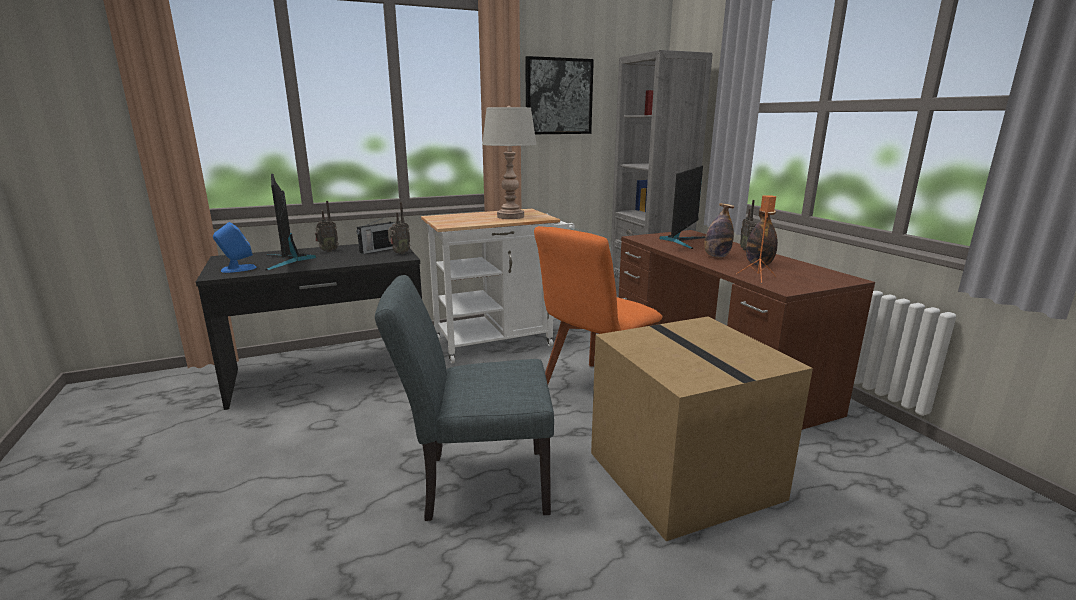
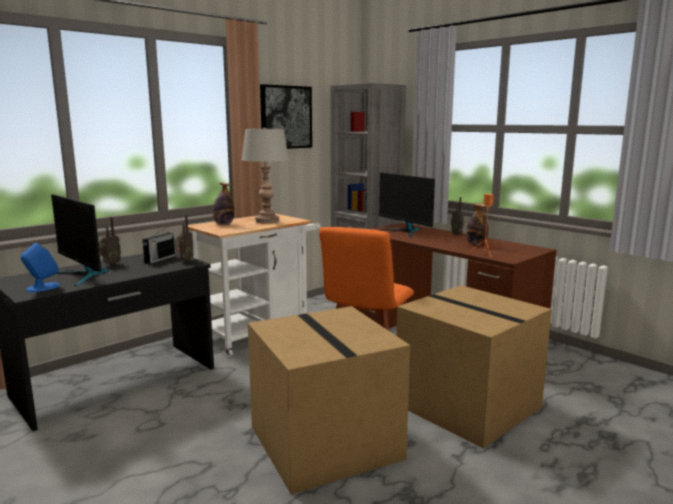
camera: 20 degrees left, 5 degrees down
grey chair [375,275,554,521] -> cardboard box [248,306,410,494]
monitor [659,165,705,249] -> monitor turned 135 degrees clockwise [379,172,435,238]
bottle [704,203,735,257] -> bottle moved to [213,183,234,225]

